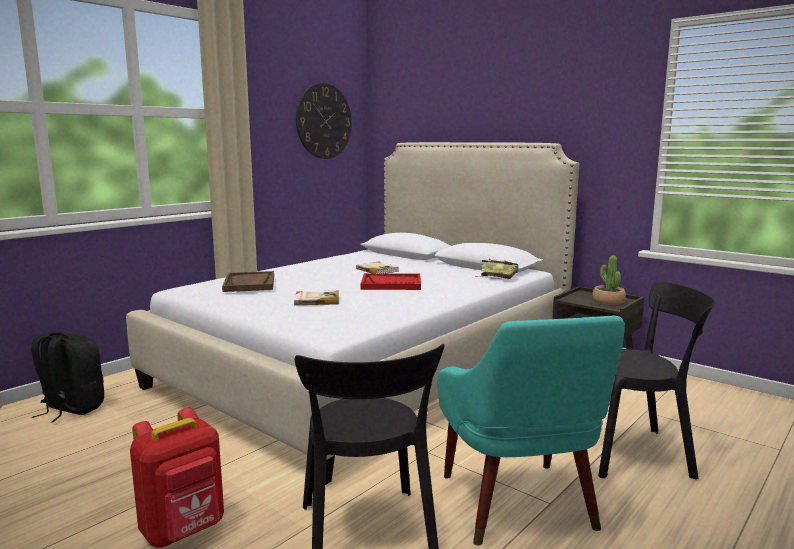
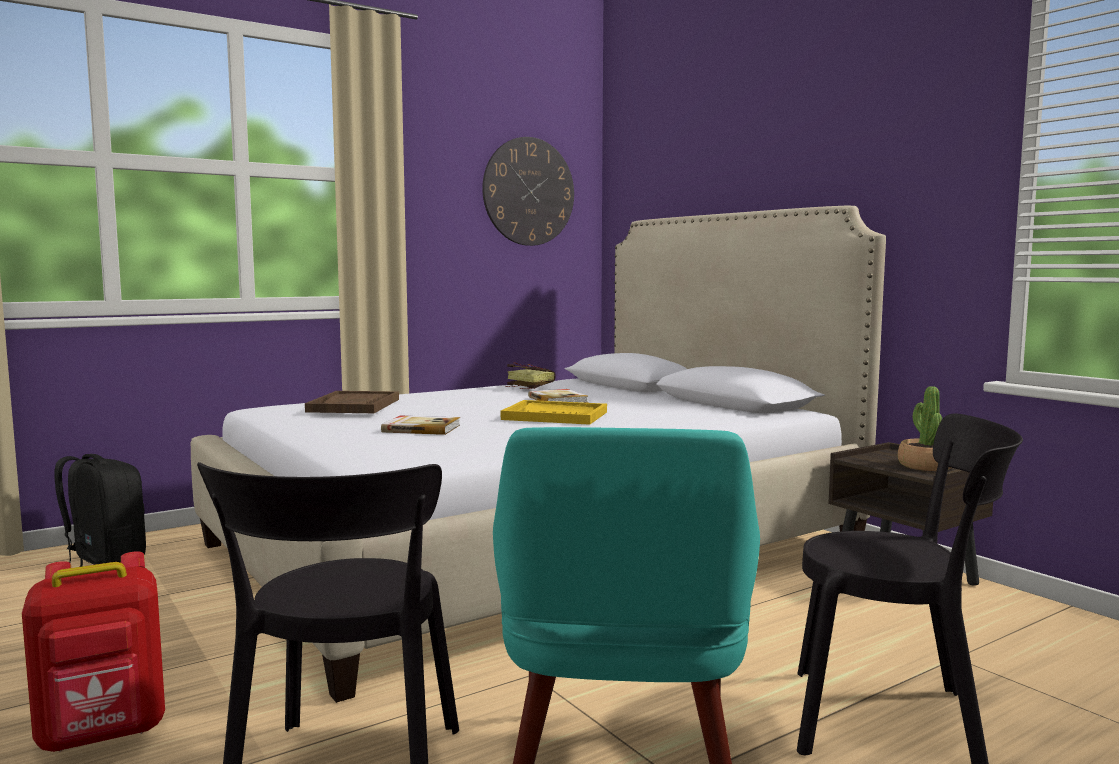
camera: 15 degrees right, 5 degrees down
red tray [360,273,421,290] -> yellow tray [501,400,607,425]
book [475,259,518,279] -> book moved to [506,363,556,389]

